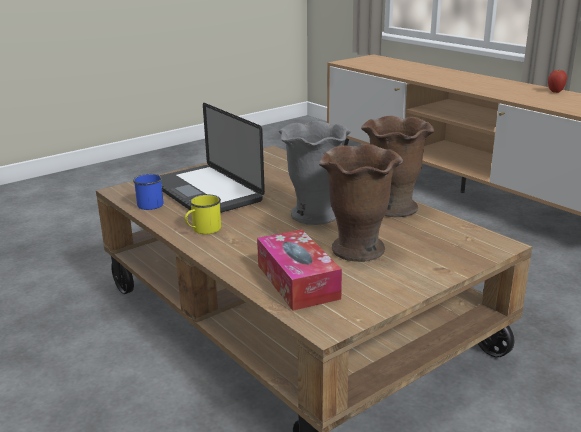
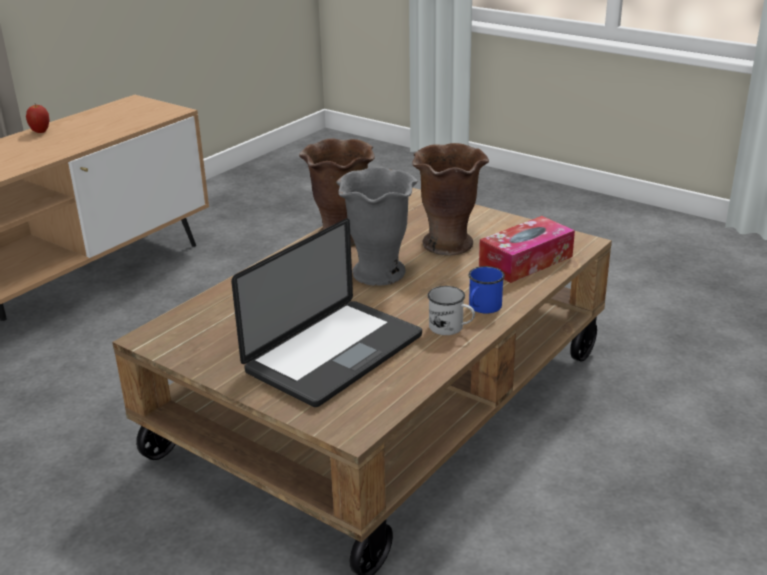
camera: 105 degrees left, 5 degrees up
blue mug [133,174,163,210] -> blue mug moved to [468,266,505,313]
yellow mug [185,194,221,234] -> white mug [428,286,475,335]

